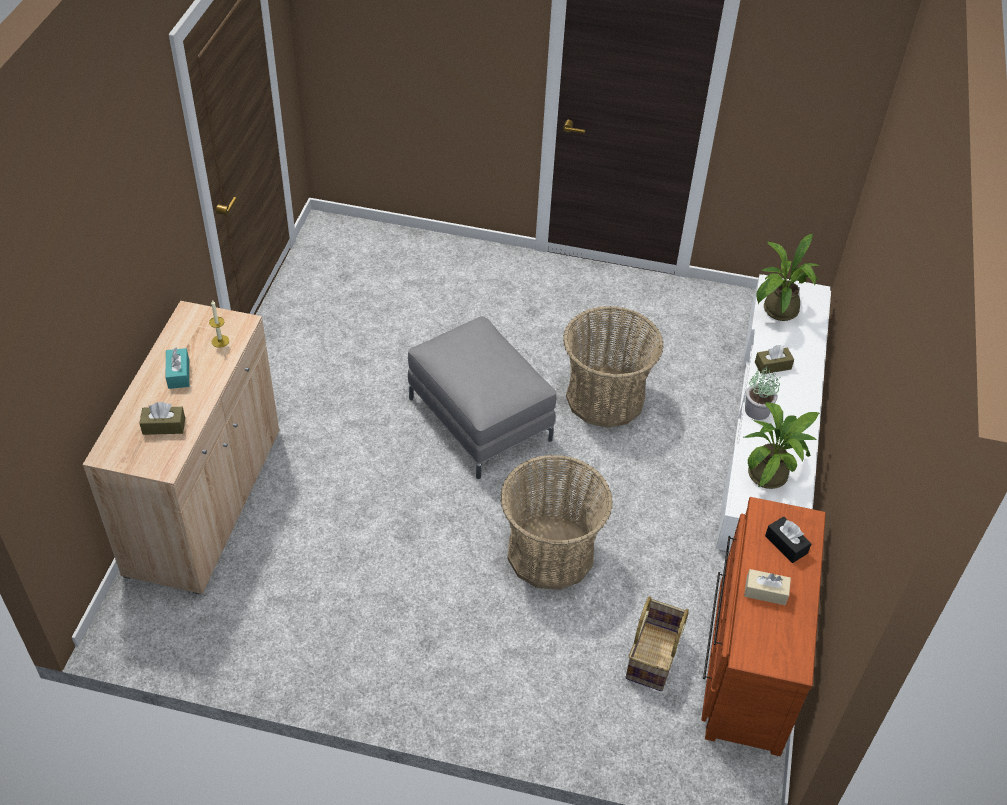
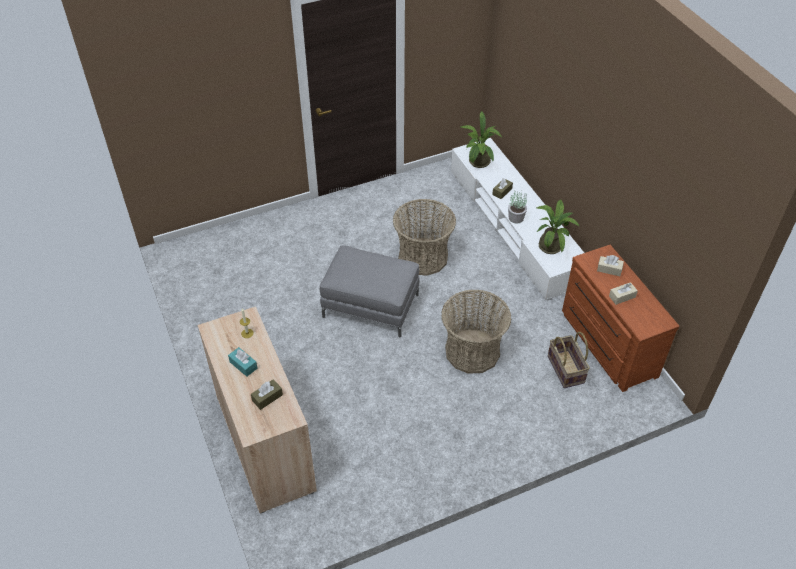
camera: 35 degrees left, 0 degrees up
black tissue box [765,516,812,563] -> beige tissue box [597,255,624,276]

